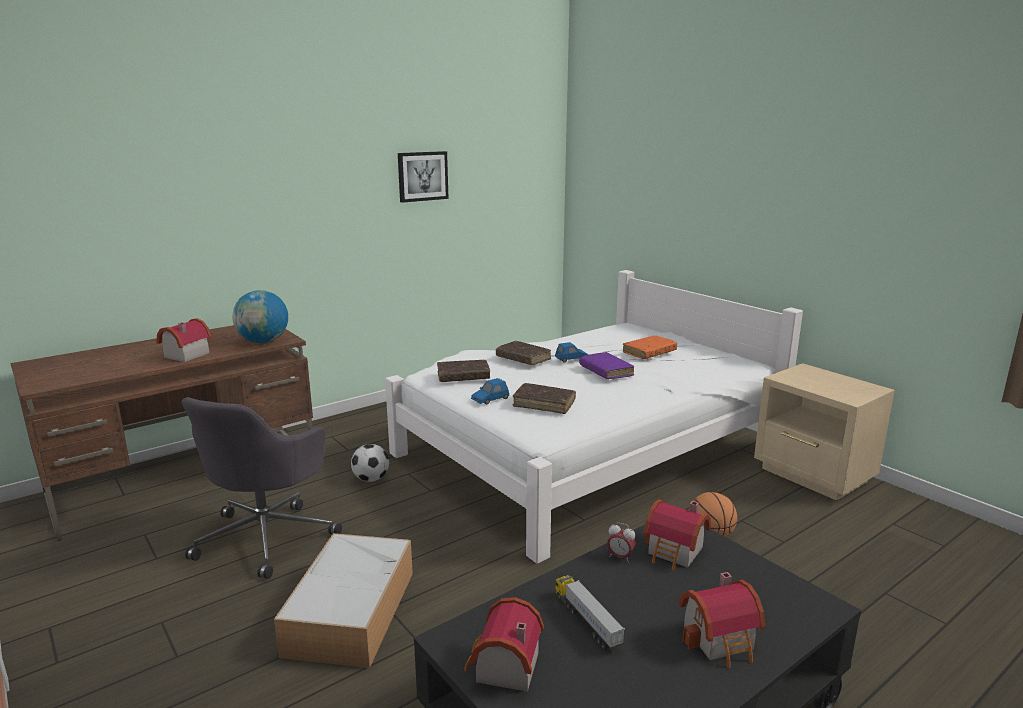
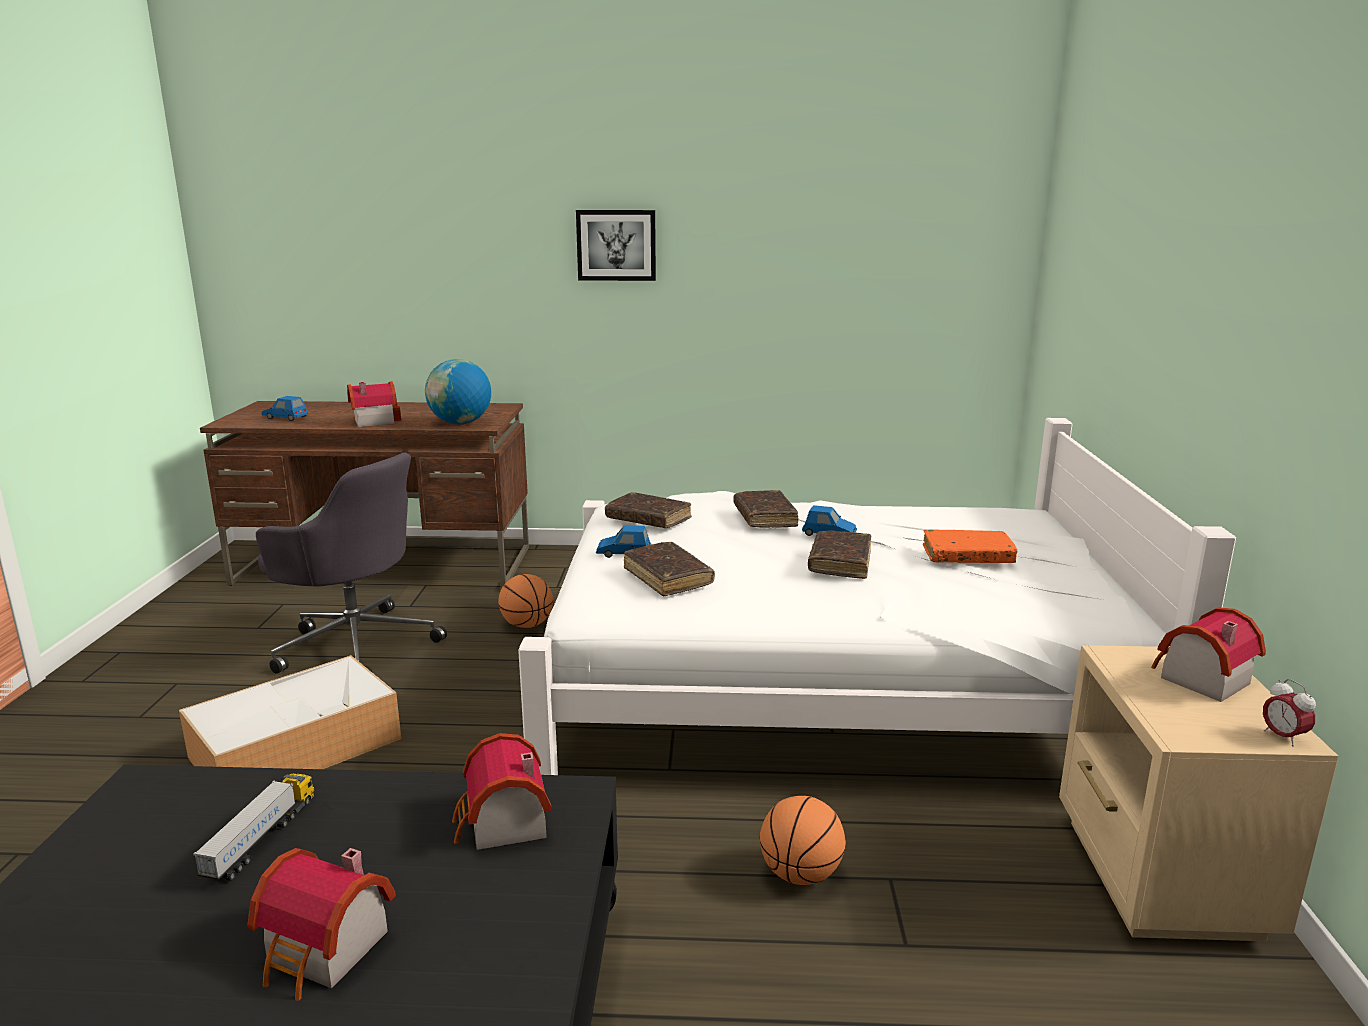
camera: 40 degrees right, 0 degrees up
grey office chair [182,397,342,579] -> grey office chair turned 120 degrees counterclockwise [256,452,447,674]
football [351,444,389,482] -> basketball [498,574,553,628]
picture [398,151,449,203] -> picture moved to [576,210,656,281]
toy house [464,597,544,692] -> toy house moved to [1151,607,1266,702]
purple book [579,352,634,379] -> brown book [808,530,871,579]
alarm clock [607,522,636,562] -> alarm clock moved to [1263,679,1316,747]
none -> blue toy car [262,396,308,421]

